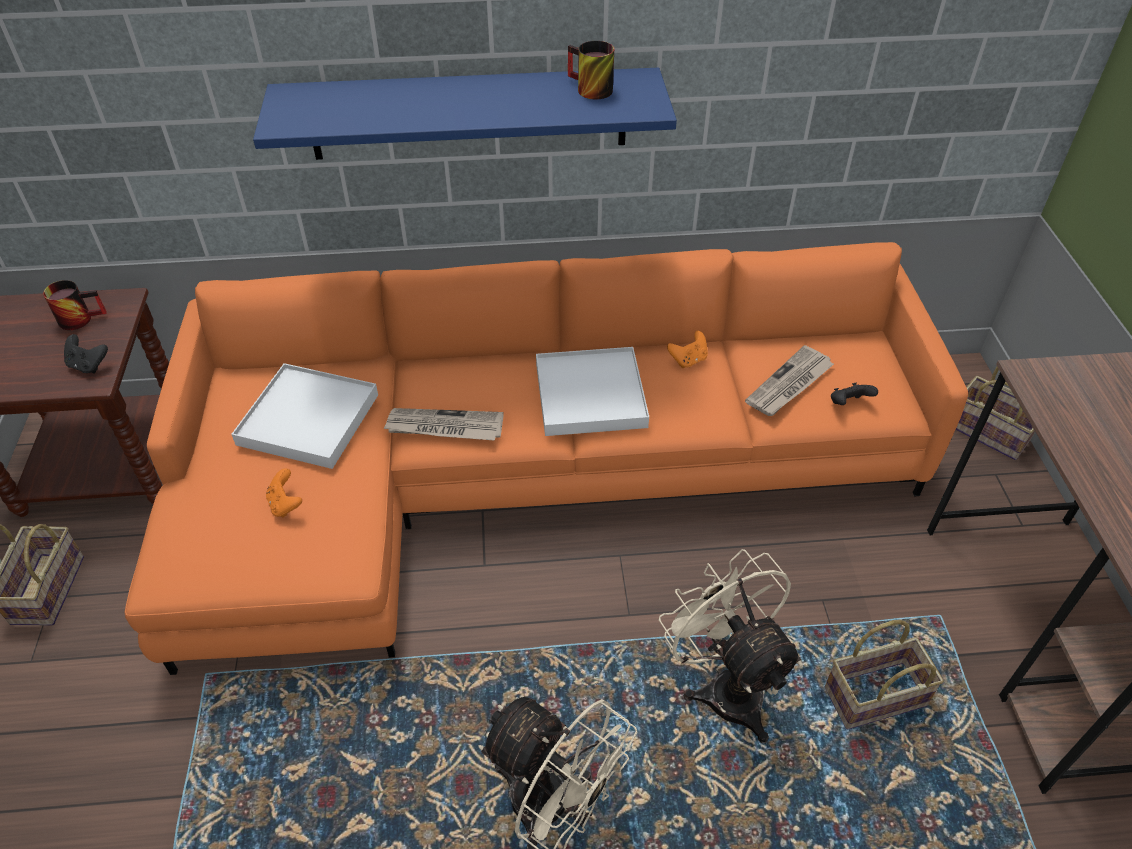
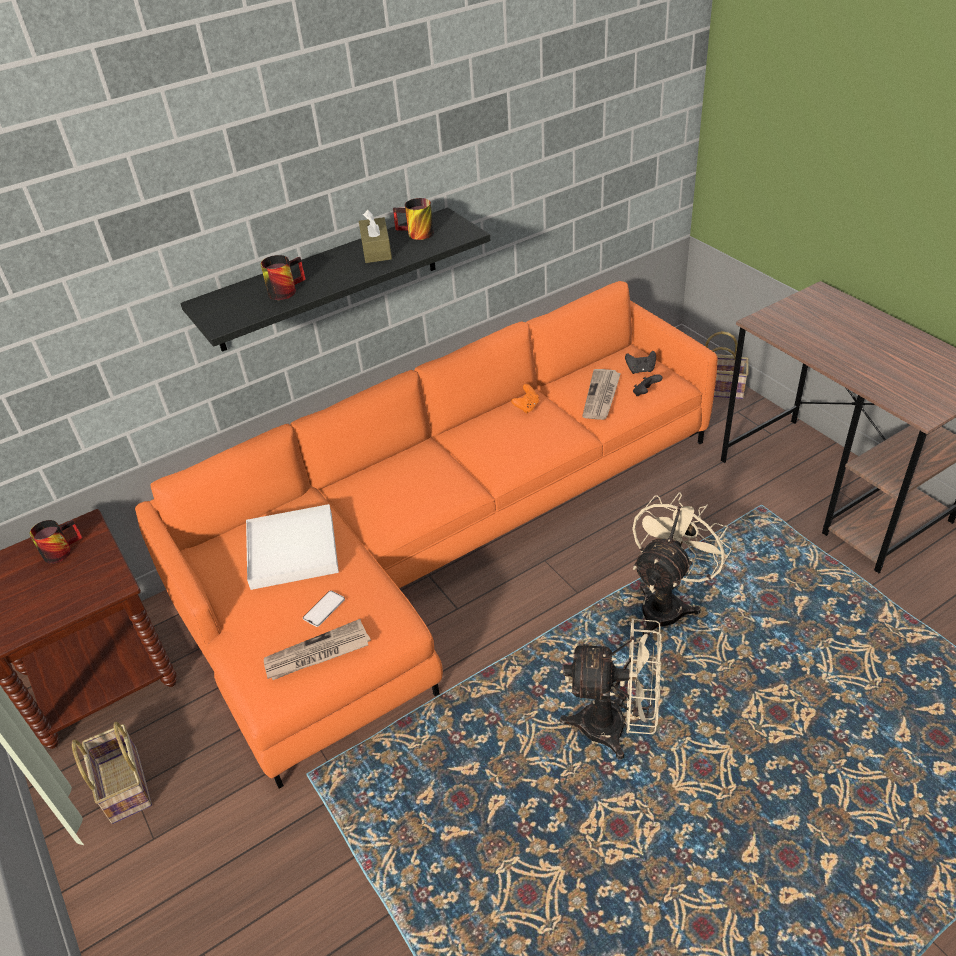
camera: 25 degrees left, 5 degrees down
black game controller [64,334,108,374] -> black game controller moved to [625,351,656,374]
blue shelf [253,68,677,160] -> black shelf [180,207,490,352]
orange game controller [266,468,302,518] -> phone [303,591,345,627]
newspaper [383,408,504,441] -> newspaper moved to [264,619,371,680]
white tray [536,347,649,436] -> none
beige fan [659,549,803,744] -> beige fan turned 90 degrees clockwise [632,492,732,637]
basket [825,620,944,729] -> none
none -> mug [261,255,306,300]
none -> brown tissue box [359,210,392,263]

